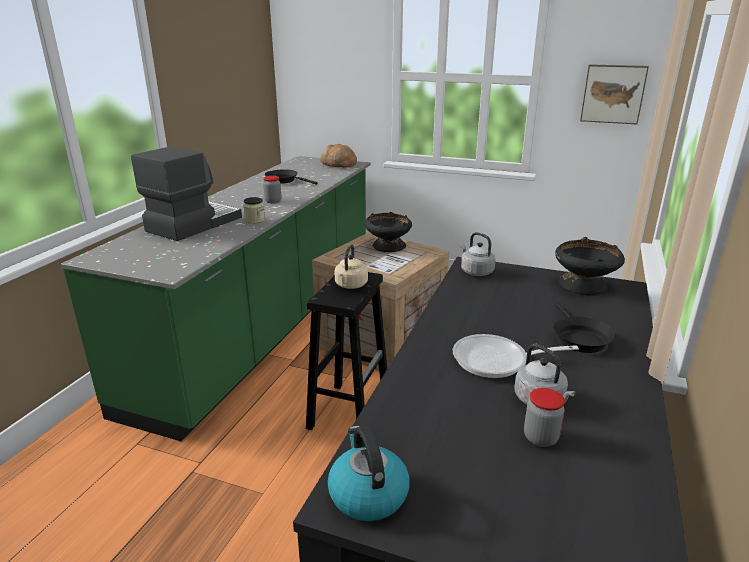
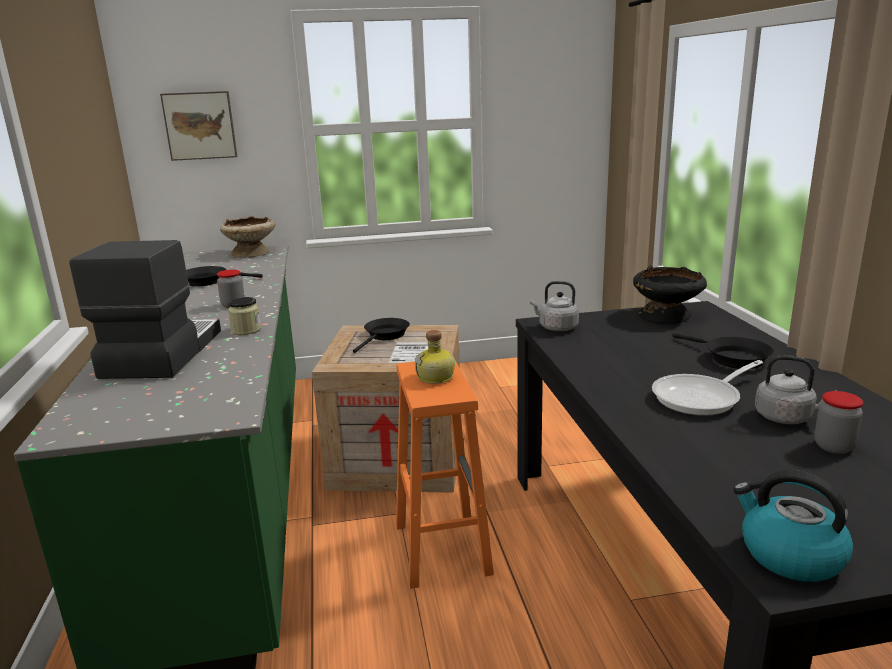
camera: 30 degrees left, 5 degrees down
black stool [306,272,387,430] -> orange stool [396,360,494,589]
bread [320,144,357,167] -> beige bowl [220,216,276,258]
beige kettle [334,244,368,289] -> bottle [415,330,455,384]
black bowl [364,212,412,252] -> black frying pan [353,318,410,353]
picture [580,64,649,124] -> picture moved to [160,91,237,161]

